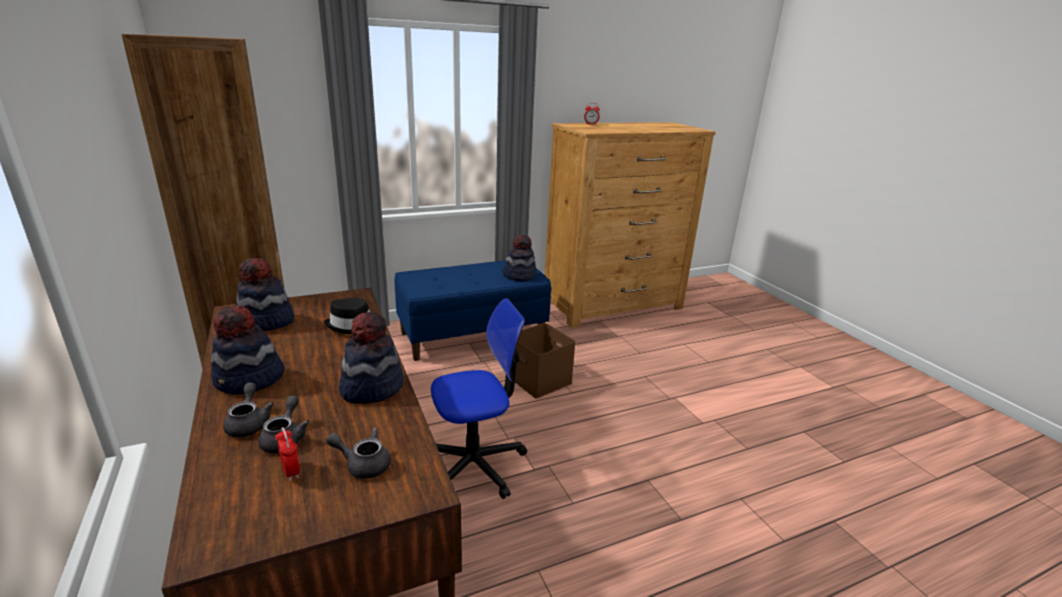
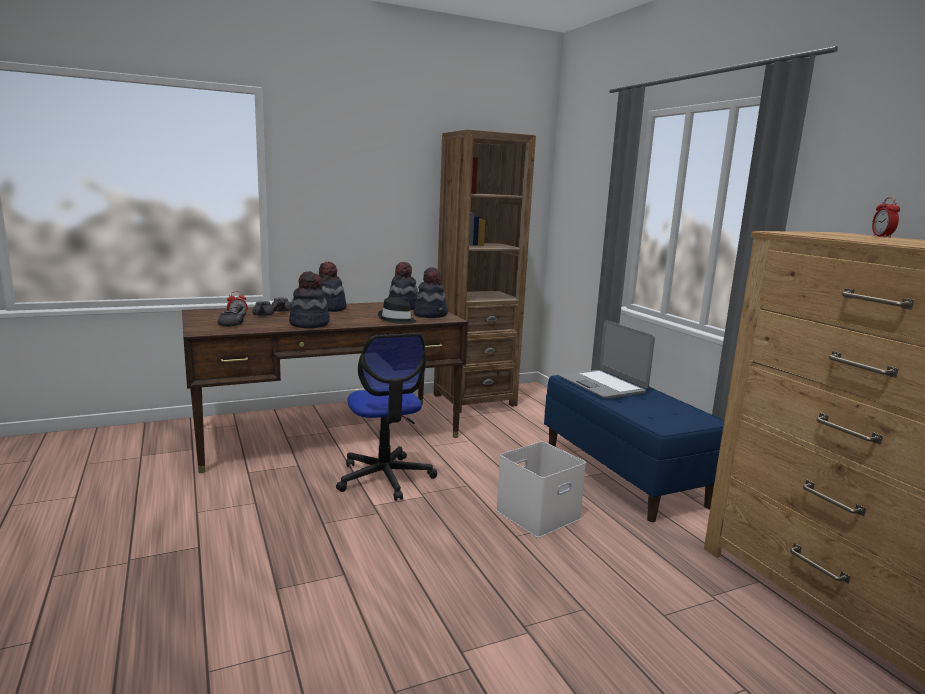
camera: 90 degrees right, 10 degrees down
hat [502,234,537,281] -> hat moved to [413,267,448,318]
brown storage box [515,323,576,399] -> white storage box [496,441,586,538]
none -> laptop [559,320,655,398]

